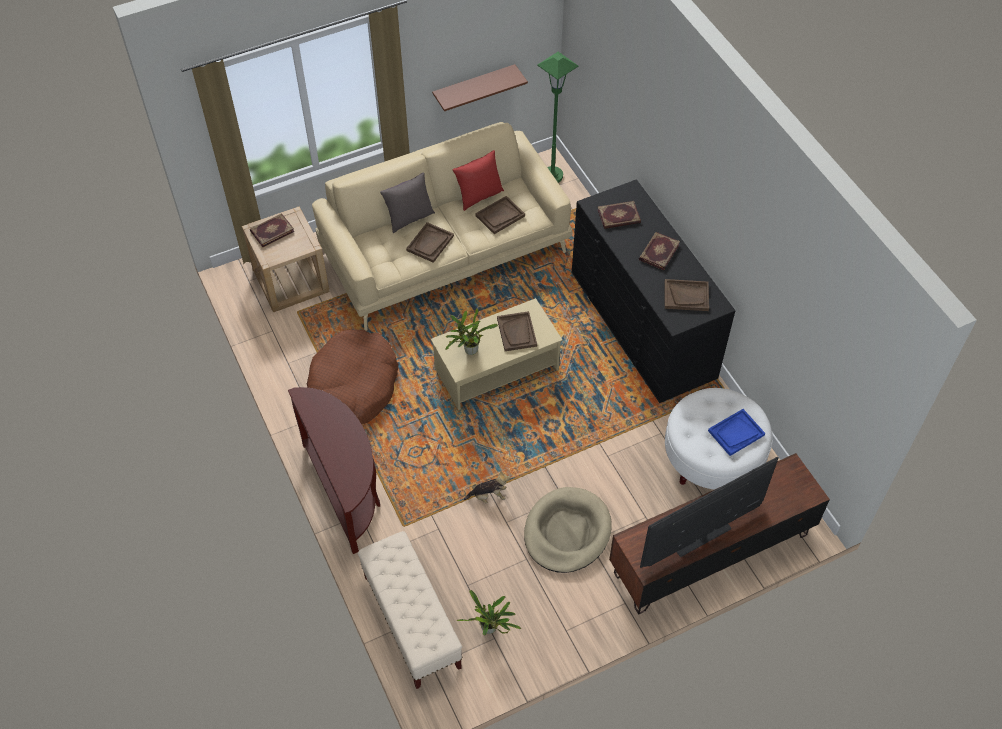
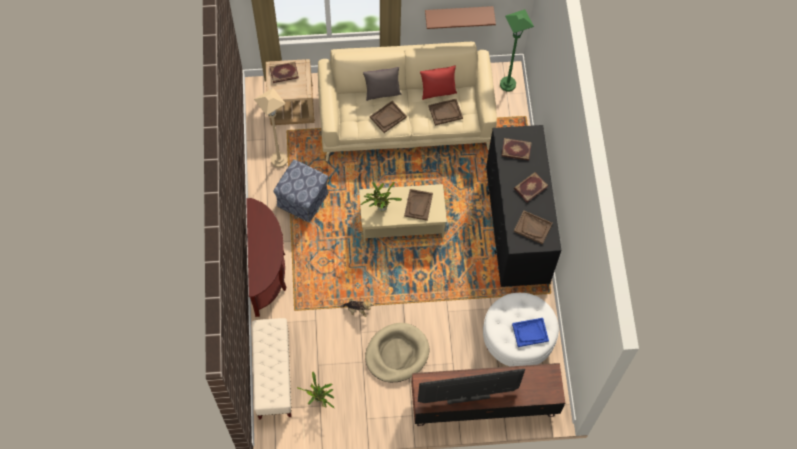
camera: 20 degrees right, 10 degrees up
brown dog bed [307,329,398,424] -> ottoman [273,160,329,223]
none -> beige floor lamp [254,88,288,168]

